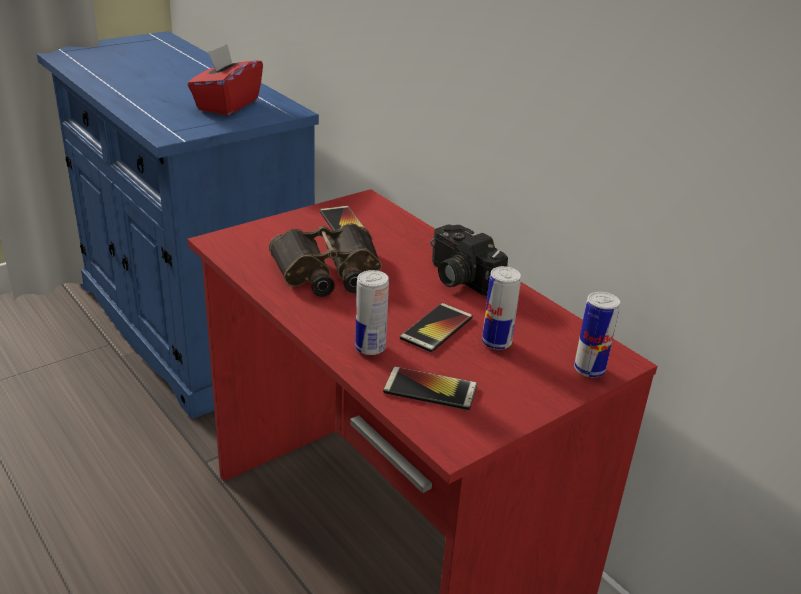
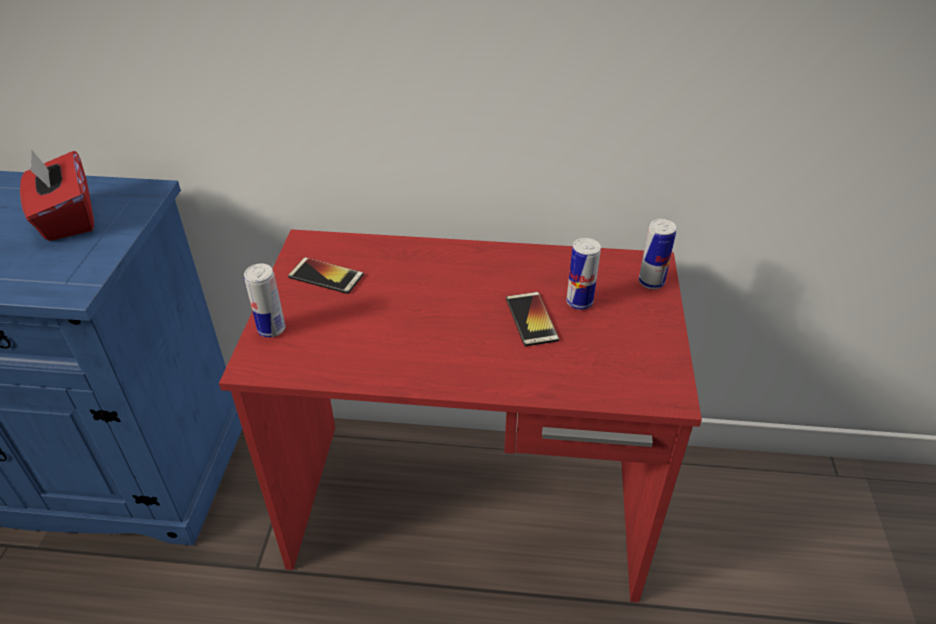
camera: 45 degrees left, 10 degrees up
binoculars [269,223,382,297] -> none
can [355,270,389,355] -> can moved to [244,263,285,337]
phone [383,367,477,410] -> none
camera [430,224,508,296] -> none

